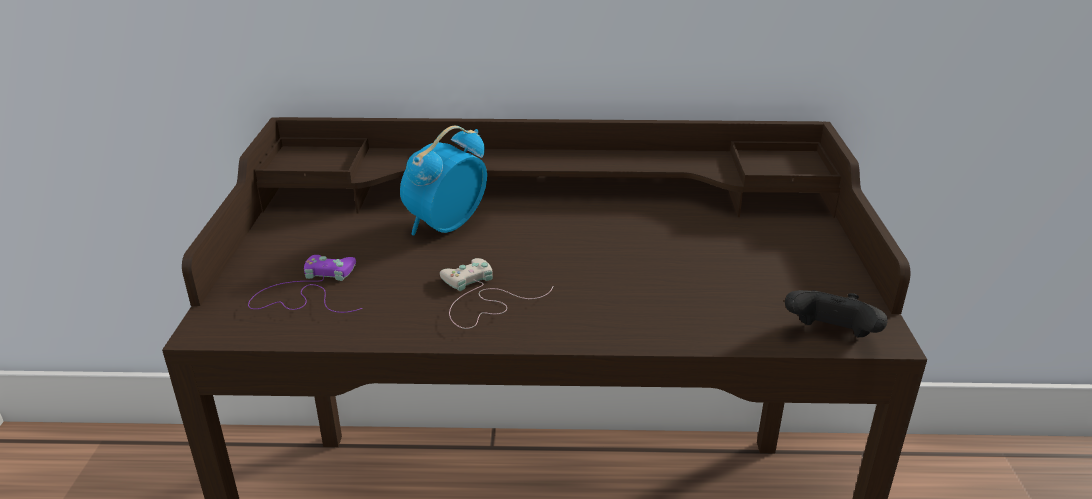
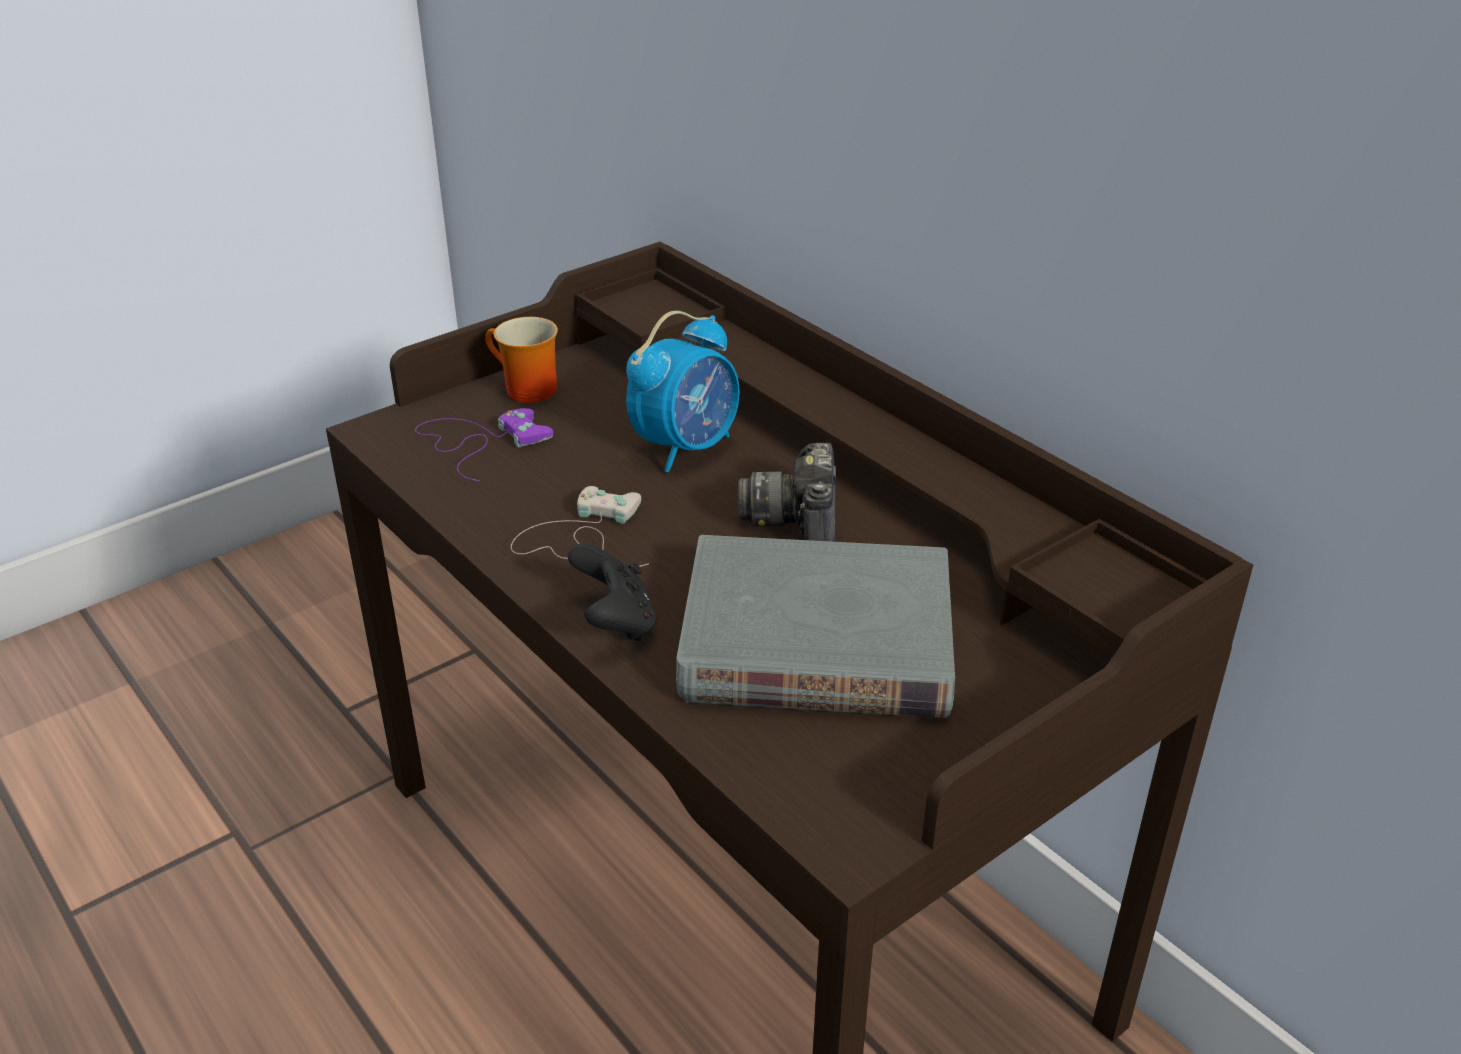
camera: 50 degrees right, 5 degrees up
alarm clock [400,126,487,236] -> alarm clock turned 135 degrees clockwise [626,311,740,472]
black game controller [785,290,888,337] -> black game controller moved to [568,544,657,641]
none -> mug [485,317,558,403]
none -> grey book [676,535,955,718]
none -> camera [738,443,836,542]

